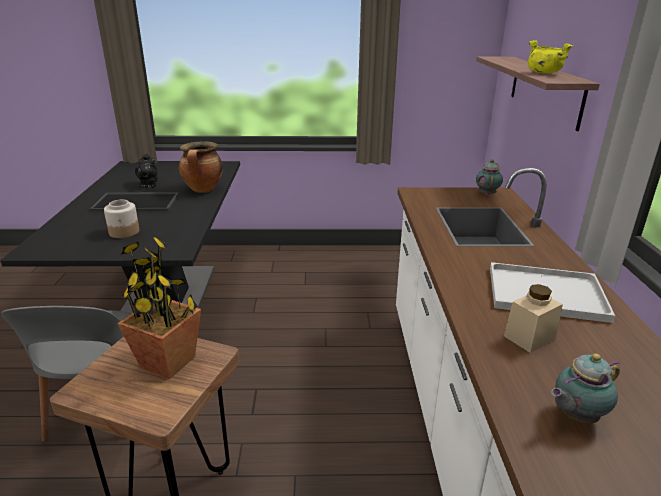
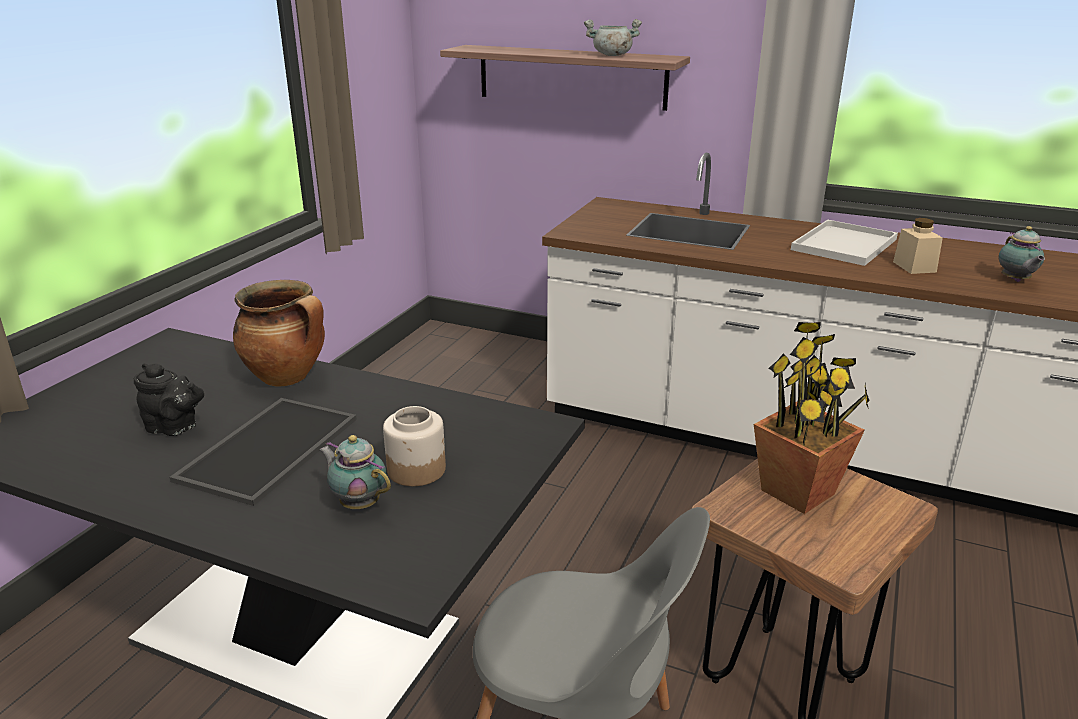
camera: 65 degrees left, 0 degrees up
teapot [476,159,503,196] -> teapot moved to [319,435,391,509]
yellow cooking pot [528,40,573,74] -> grey cooking pot [584,19,642,56]

